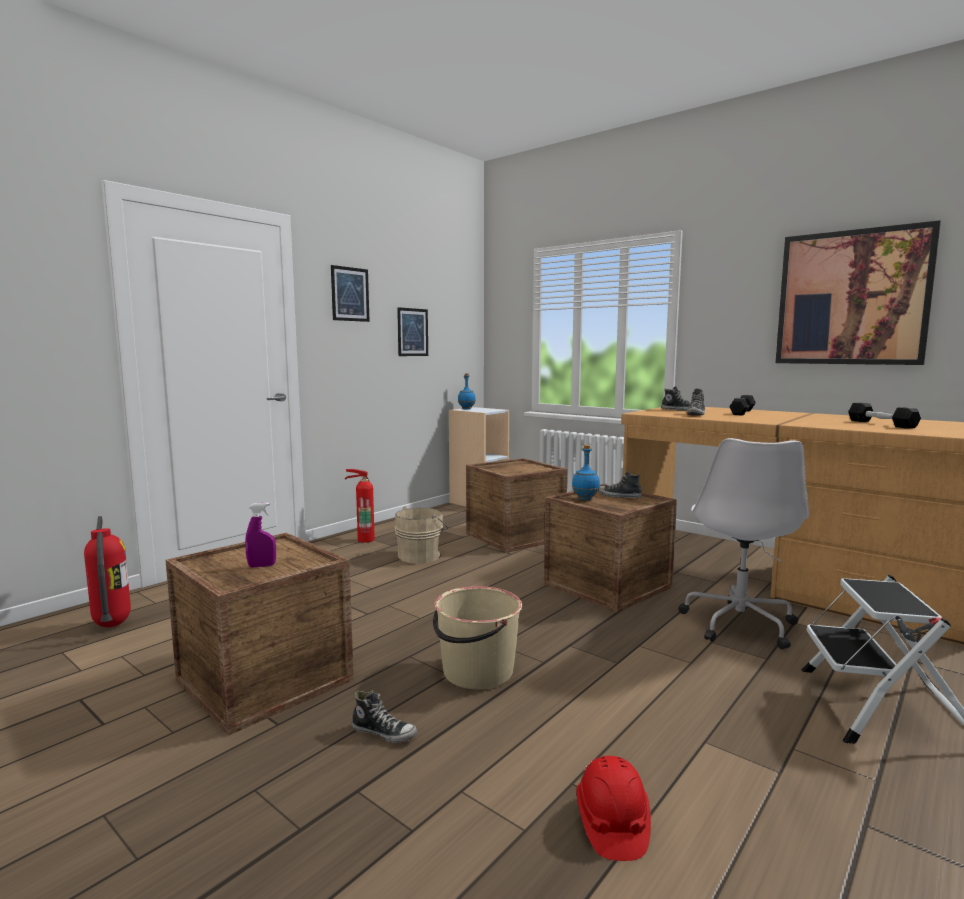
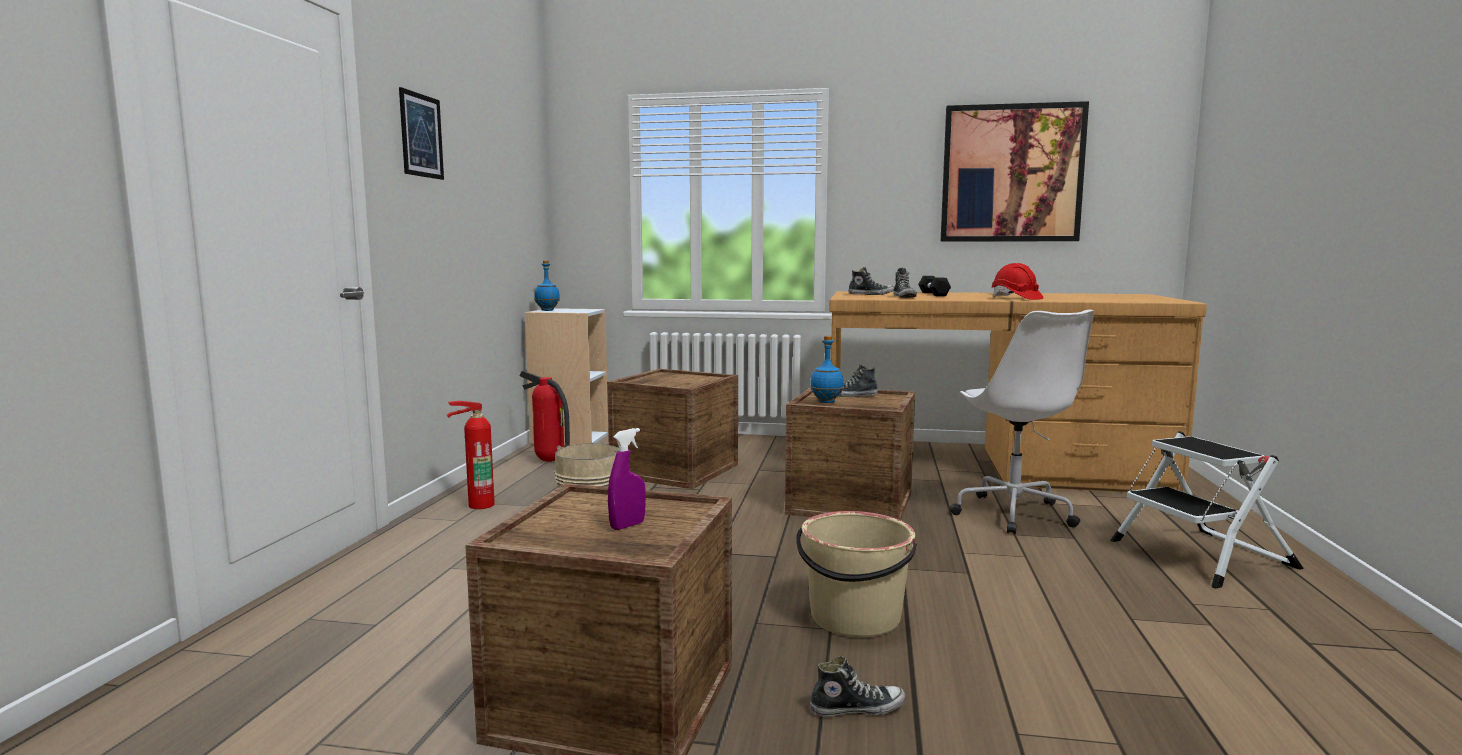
camera: 30 degrees left, 0 degrees up
fire extinguisher [84,516,131,627] -> fire extinguisher moved to [520,371,570,462]
picture [397,307,428,356] -> none
red hard hat [576,756,651,861] -> red hard hat moved to [991,263,1043,300]
black dumbbell [848,403,921,429] -> none

